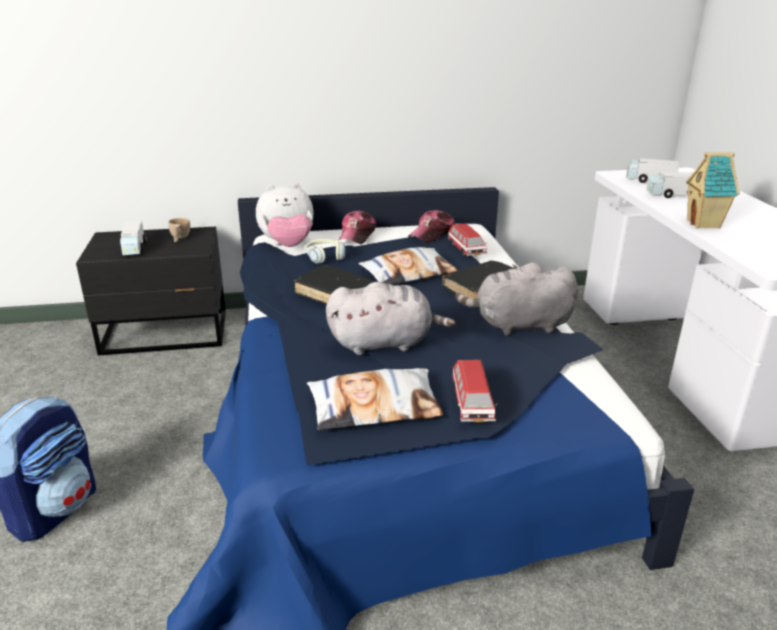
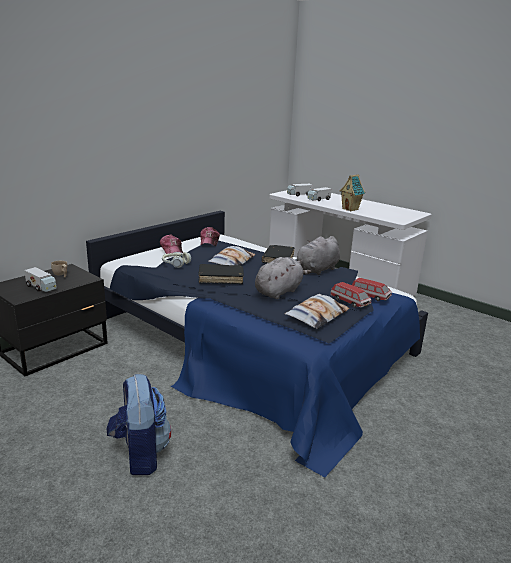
camera: 40 degrees left, 5 degrees down
plush toy [256,183,313,247] -> none
toy car [448,223,487,256] -> toy car moved to [352,278,392,301]

